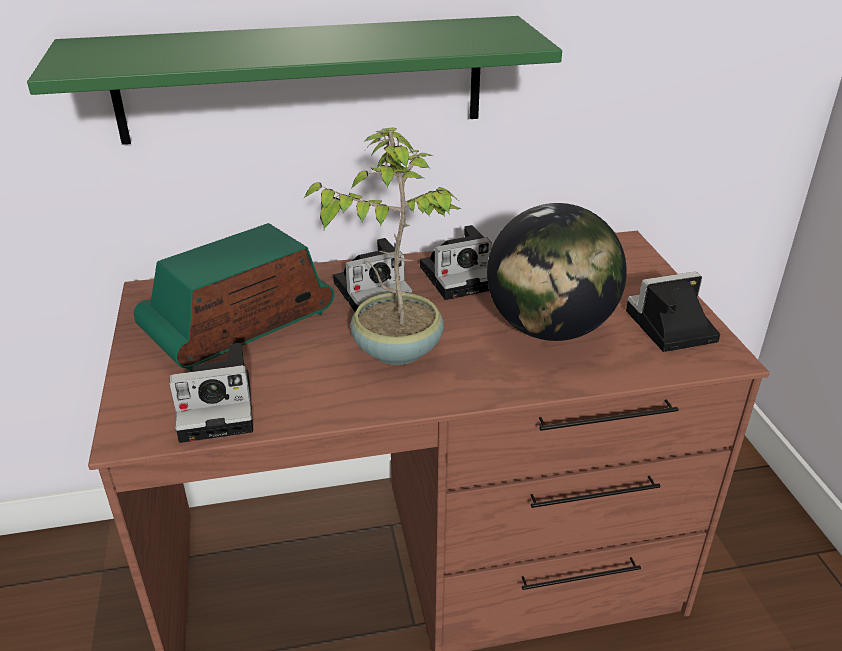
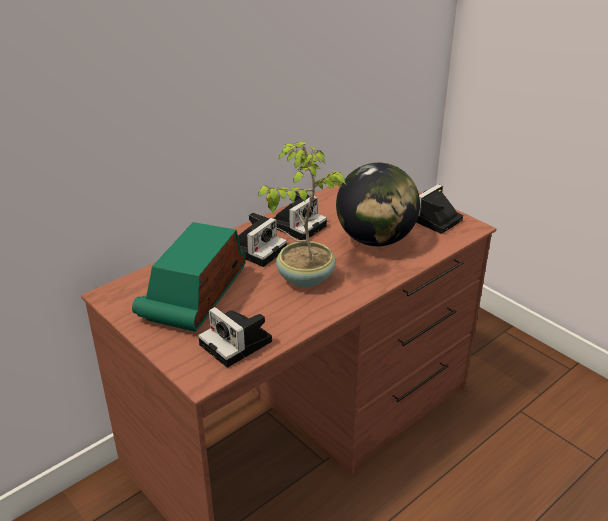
camera: 30 degrees left, 0 degrees up
green shelf [27,16,562,145] -> none
camera [169,343,253,443] -> camera turned 90 degrees clockwise [198,307,272,368]

